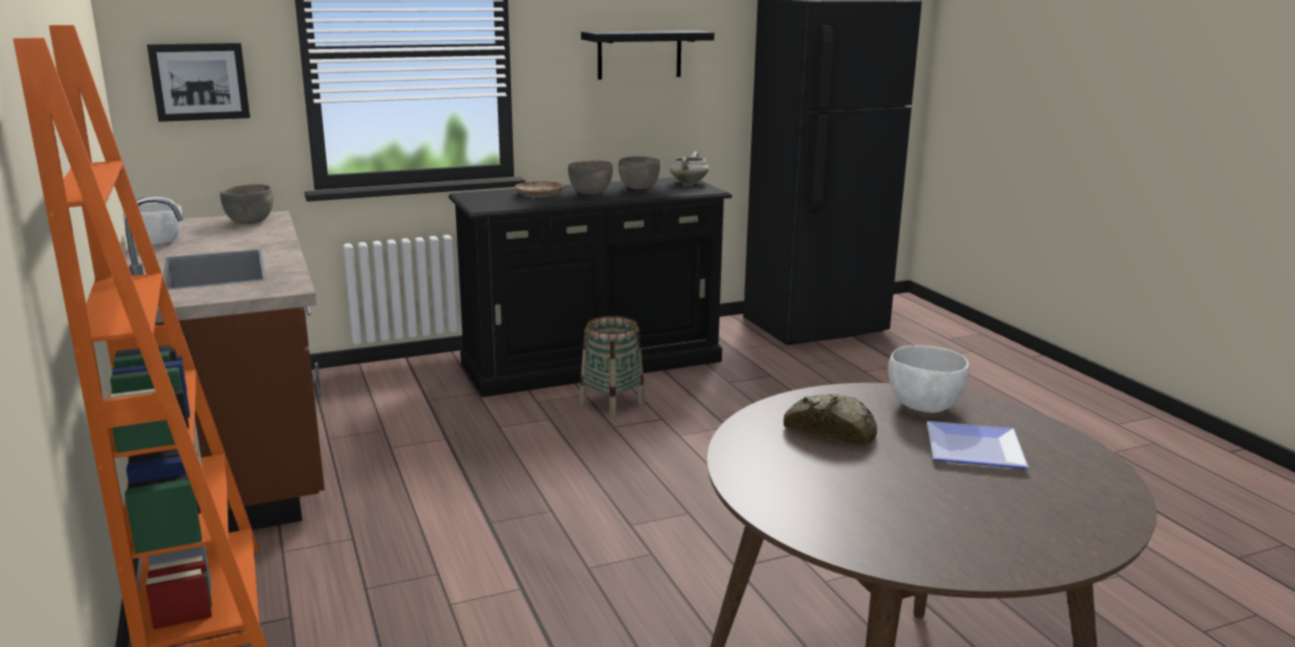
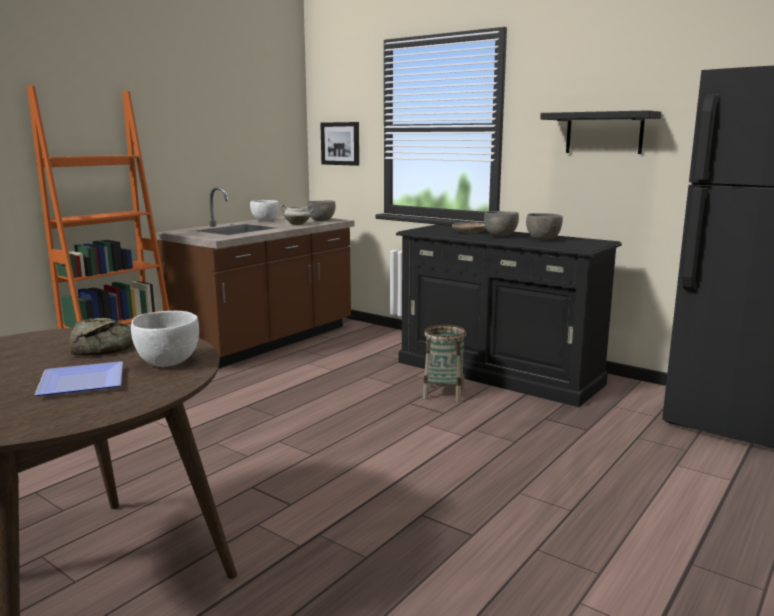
camera: 60 degrees right, 5 degrees down
white cooking pot [670,152,709,184] -> white cooking pot moved to [280,204,314,225]

